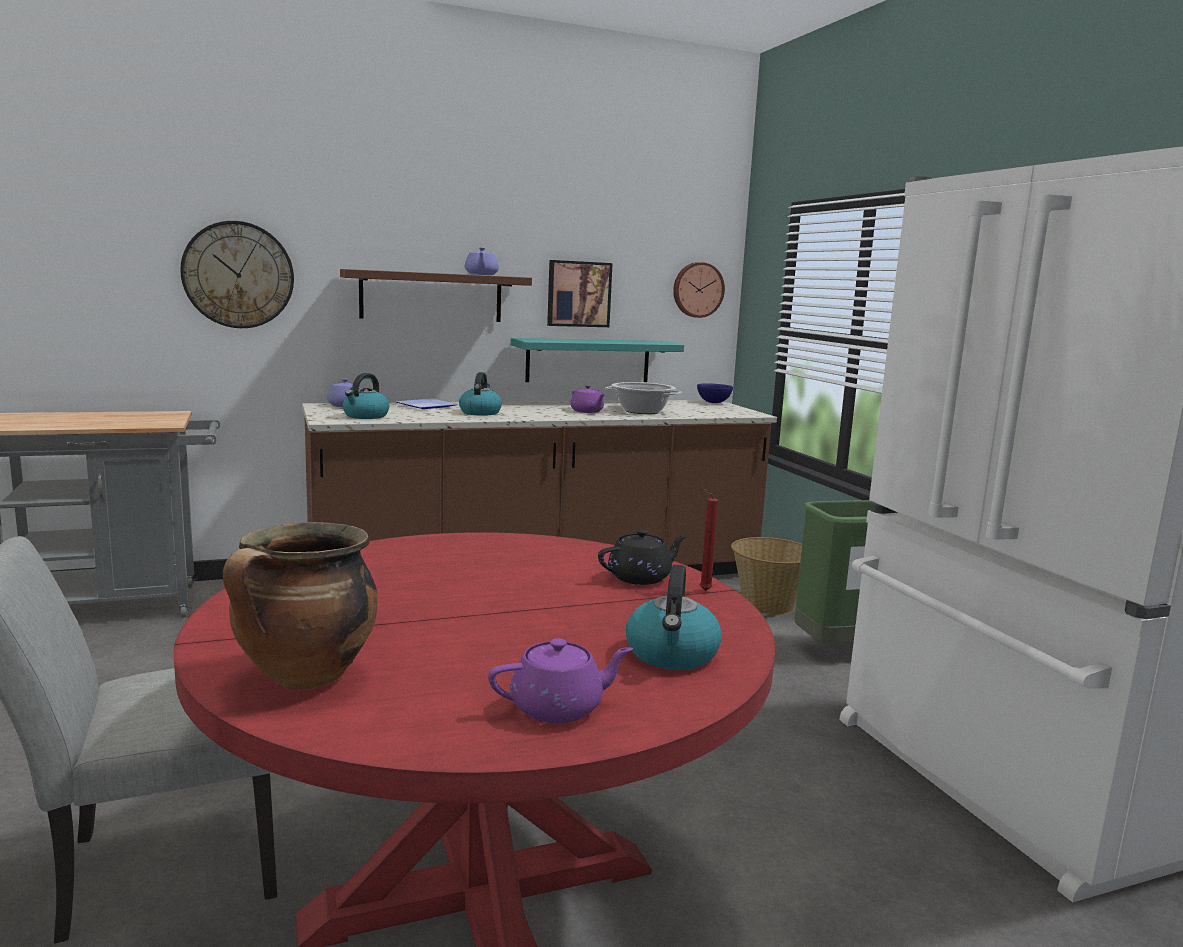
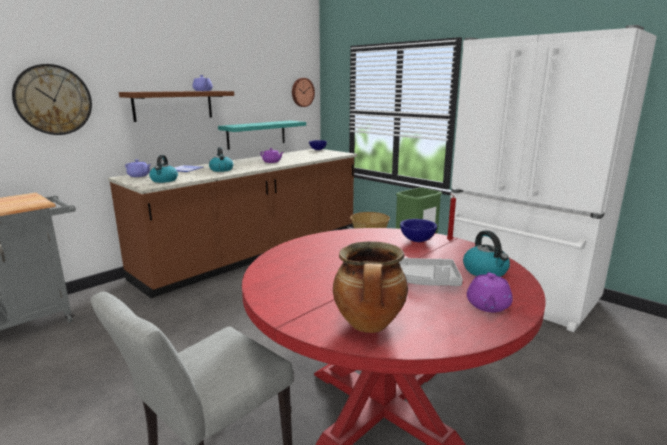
camera: 25 degrees left, 5 degrees up
purple teapot [488,638,633,723] -> purple teapot turned 150 degrees clockwise [467,272,513,312]
picture [547,260,613,327] -> none
black teapot [598,529,687,585] -> blue bowl [400,219,437,242]
cooking pot [605,382,682,414] -> none
none -> grey tray [399,258,463,286]

